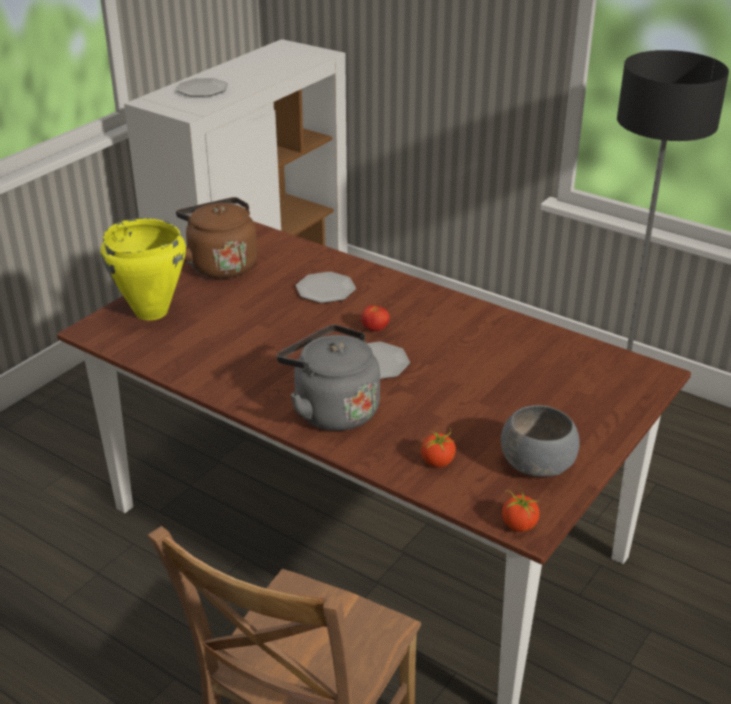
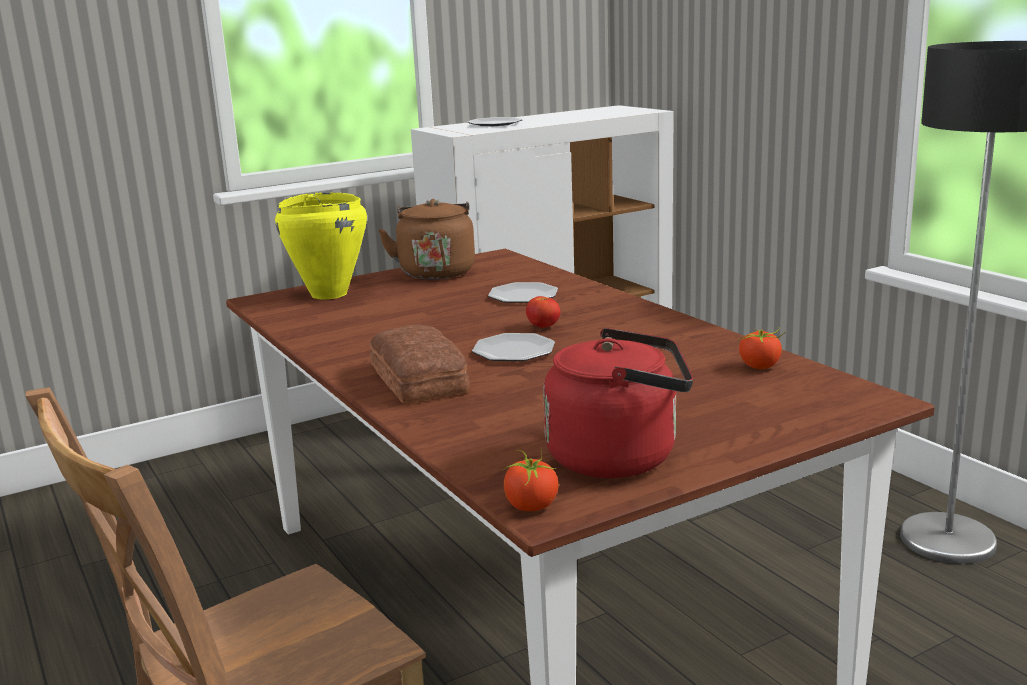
camera: 25 degrees right, 15 degrees down
grey kettle [277,325,380,431] -> bread [370,325,470,404]
tomato [421,428,459,468] -> tomato moved to [739,327,785,369]
grey bowl [501,405,580,477] -> red kettle [543,328,693,478]

